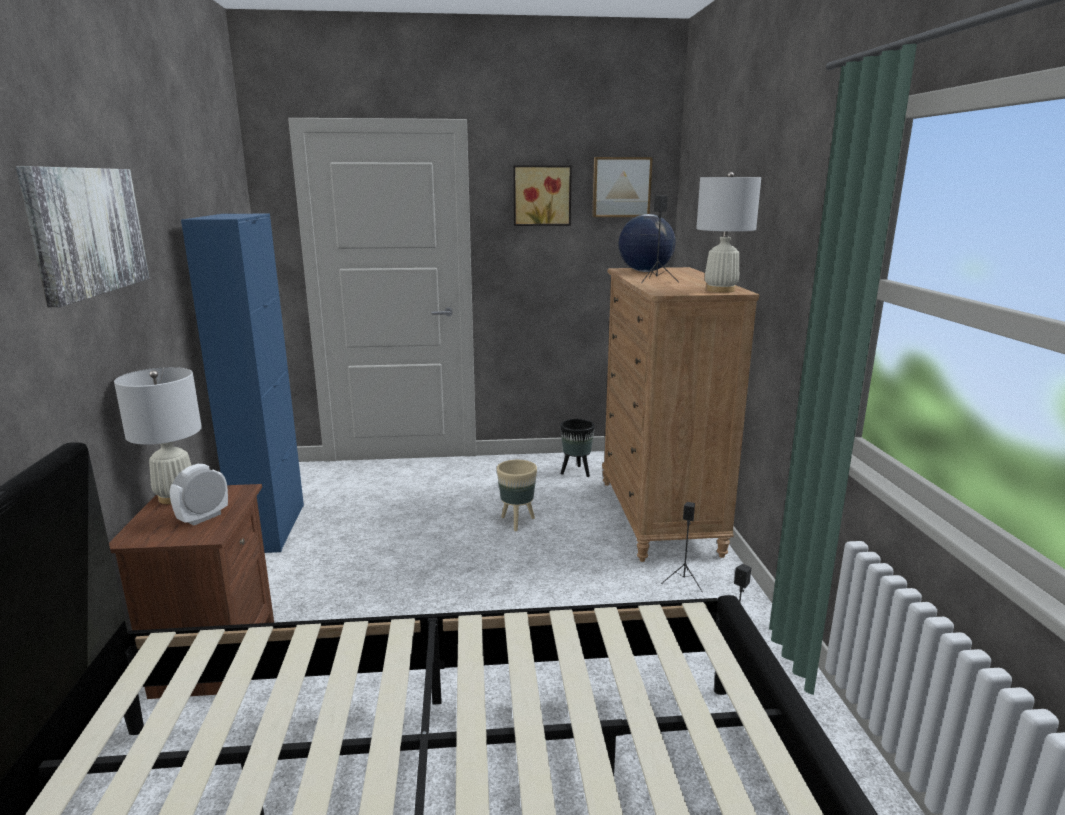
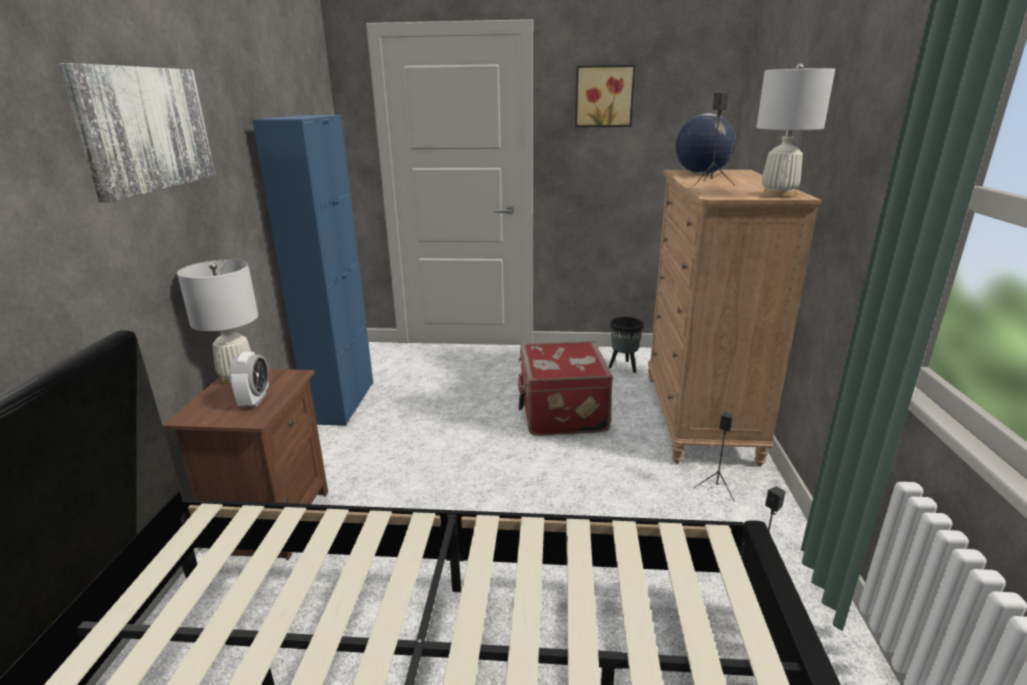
camera: 10 degrees right, 5 degrees up
alarm clock [170,464,228,525] -> alarm clock turned 135 degrees clockwise [229,352,269,408]
beige planter [497,460,537,531] -> red suitcase [518,341,613,436]
picture [592,157,653,217] -> none

